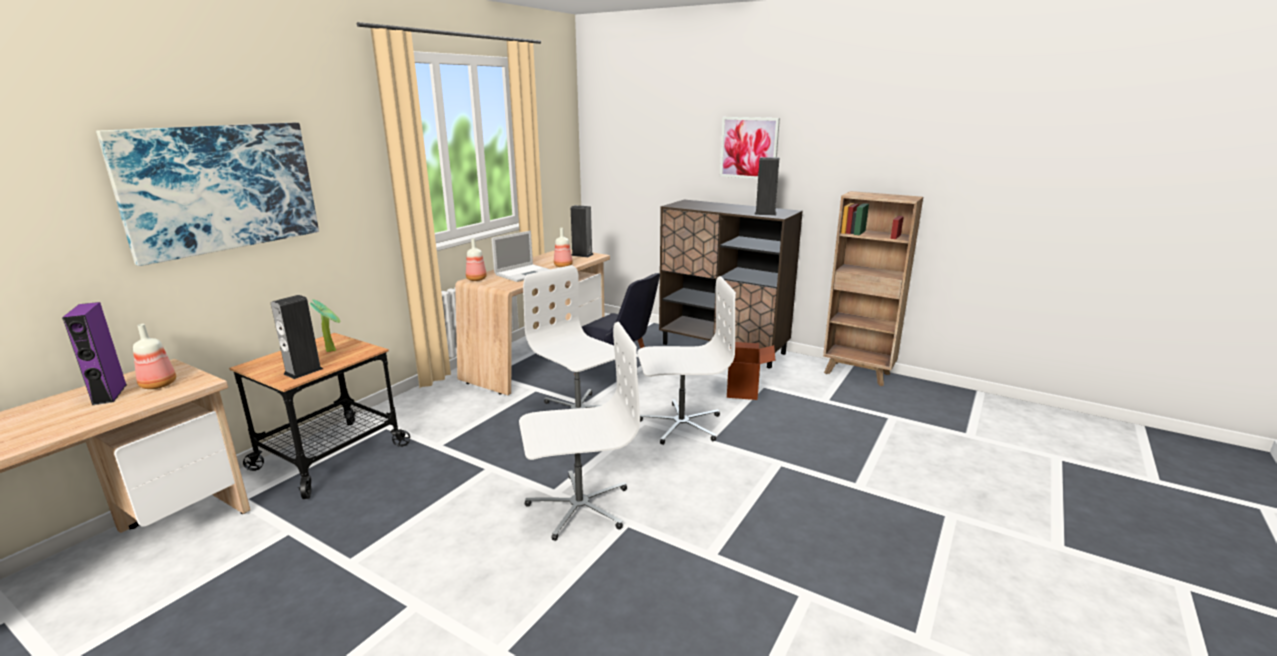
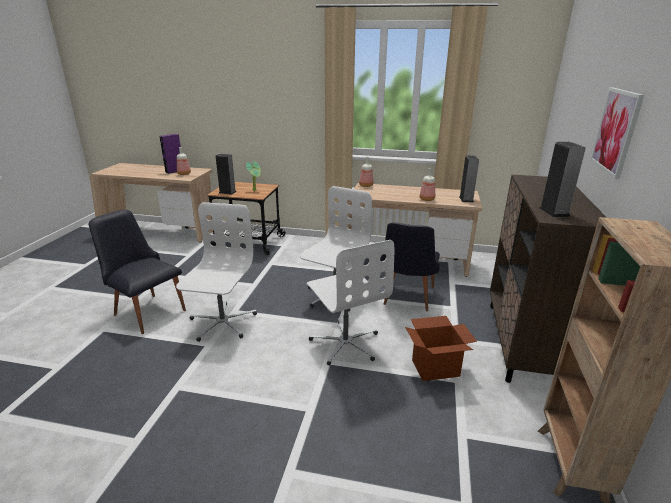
camera: 70 degrees right, 5 degrees up
picture [96,123,319,266] -> none
laptop [491,231,551,282] -> none
white office chair [519,322,640,541] -> white office chair turned 135 degrees counterclockwise [176,202,257,342]
none -> black chair [89,210,186,334]

